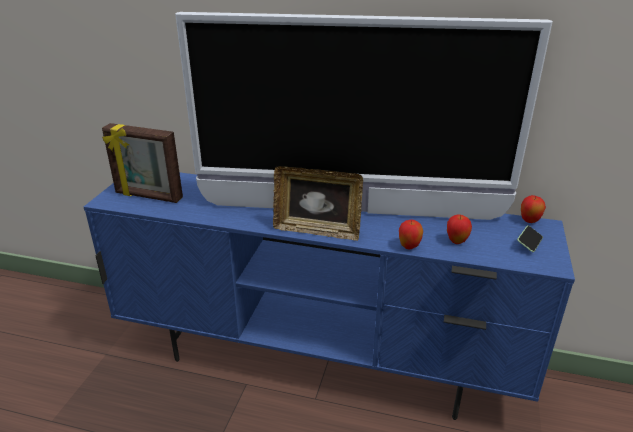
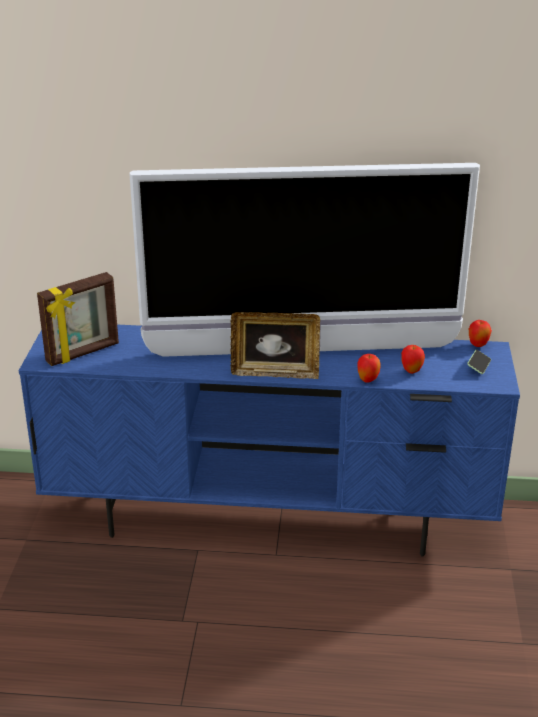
camera: 10 degrees left, 0 degrees up
picture frame [102,123,183,203] -> picture frame turned 45 degrees counterclockwise [37,272,119,366]

